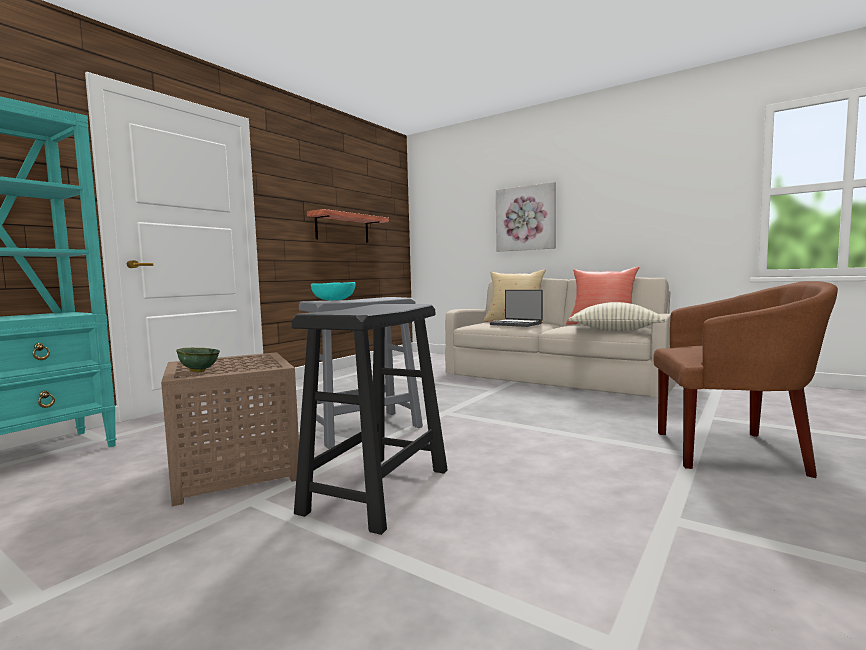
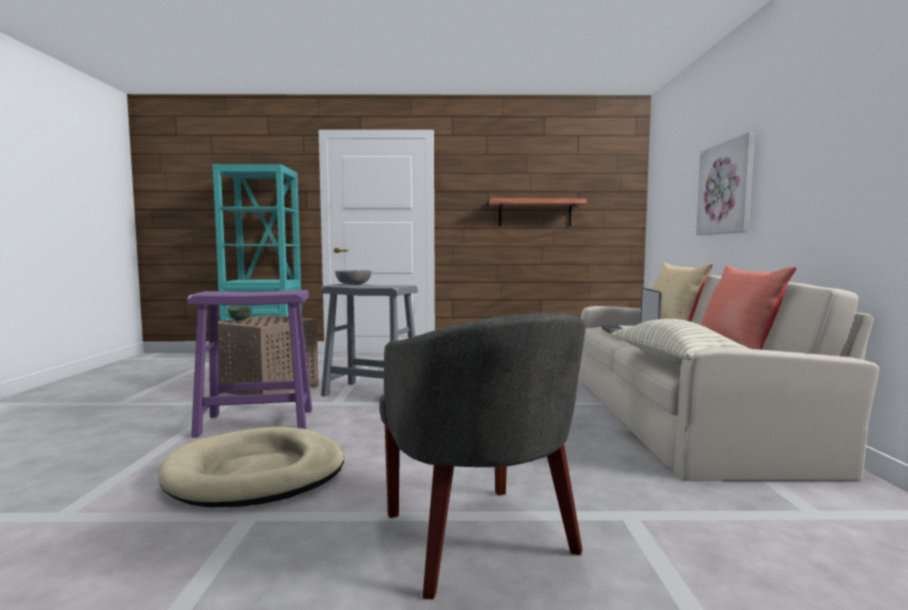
camera: 55 degrees right, 0 degrees up
black stool [291,304,448,535] -> purple stool [187,290,312,438]
turquoise bowl [311,282,355,300] -> grey bowl [335,270,371,285]
brown armchair [653,281,838,478] -> grey armchair [379,313,586,599]
none -> beige dog bed [158,427,344,508]

